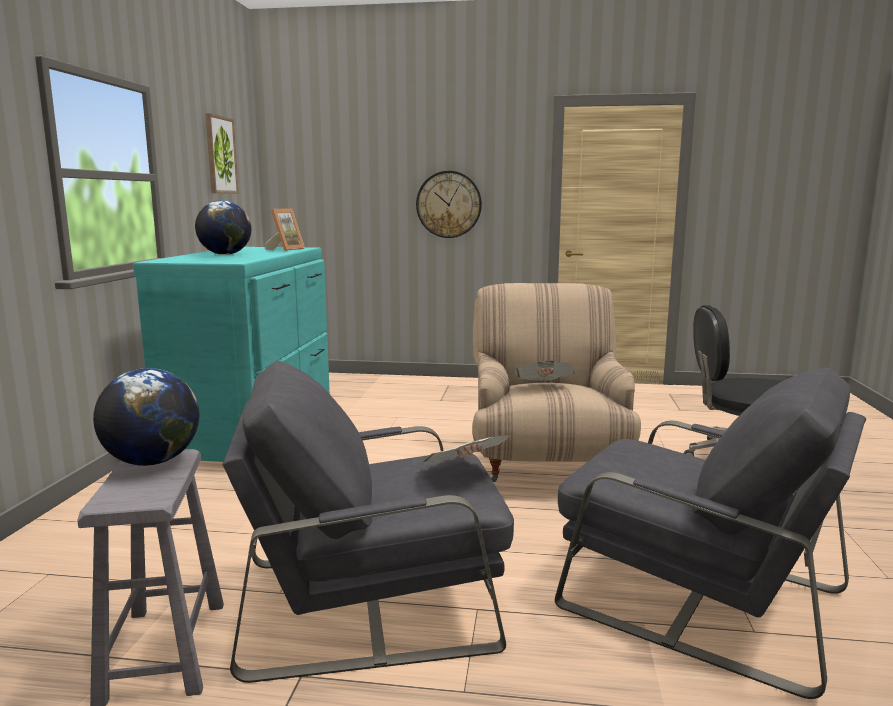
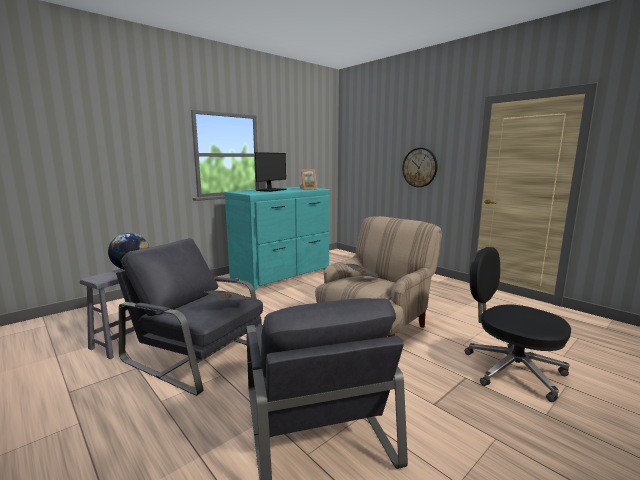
camera: 40 degrees right, 0 degrees up
globe [195,200,251,255] -> monitor [255,152,286,192]
picture [205,113,239,194] -> none

